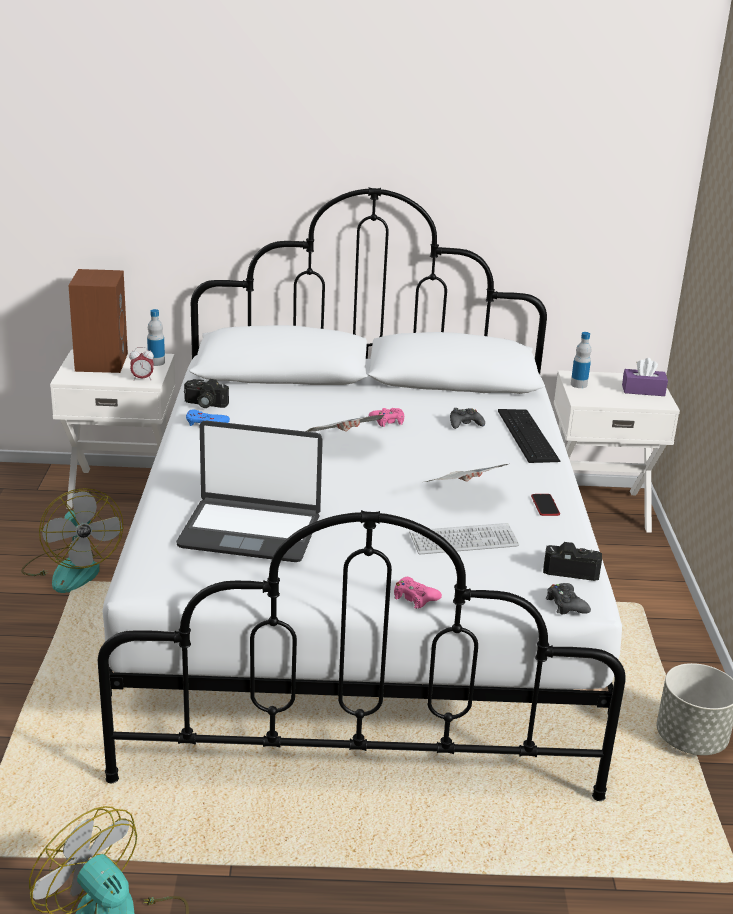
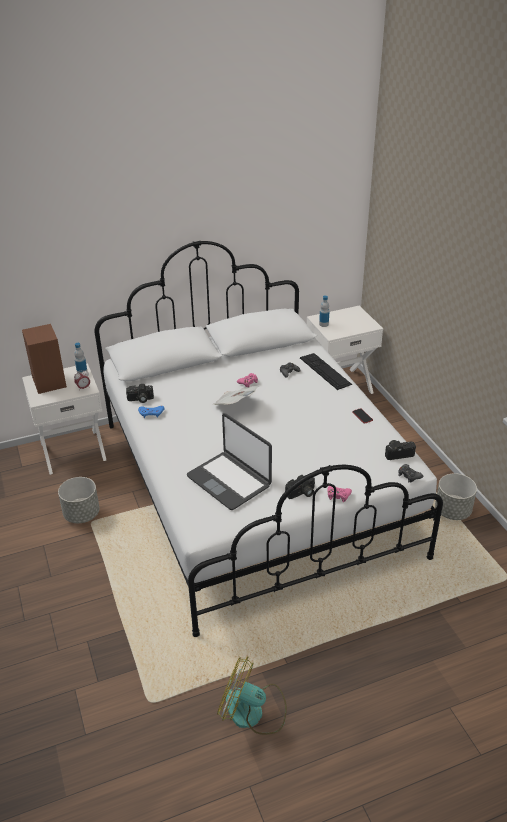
camera: 20 degrees left, 10 degrees up
fan [21,488,123,593] -> grey planter [58,477,100,523]
laptop [176,421,323,562] -> laptop turned 60 degrees clockwise [187,413,272,510]
keyboard [409,523,519,554] -> none
newspaper [426,464,508,482] -> none
purple tissue box [622,358,668,396] -> none
none -> camera [285,475,315,499]

